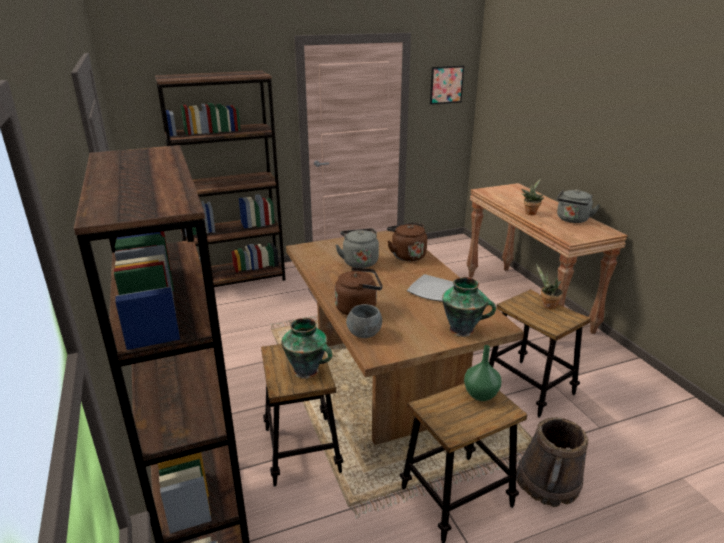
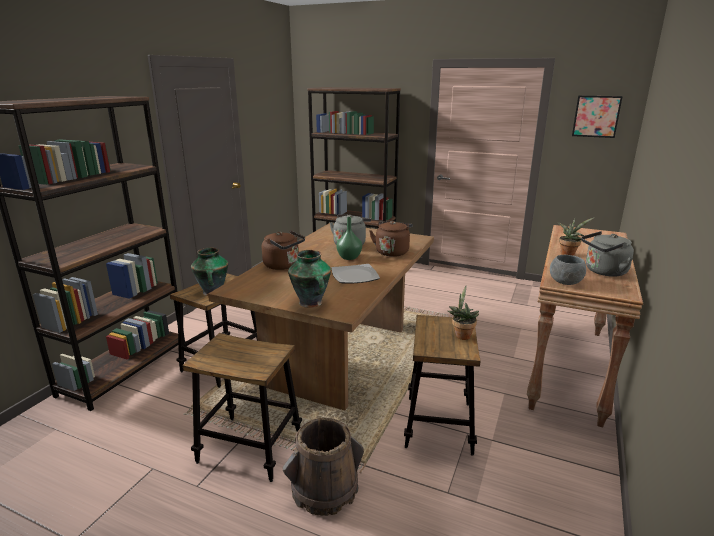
camera: 45 degrees right, 5 degrees down
grey bowl [346,304,382,338] -> grey bowl moved to [550,255,586,285]
green vase [464,345,502,401] -> green vase moved to [336,217,362,260]

